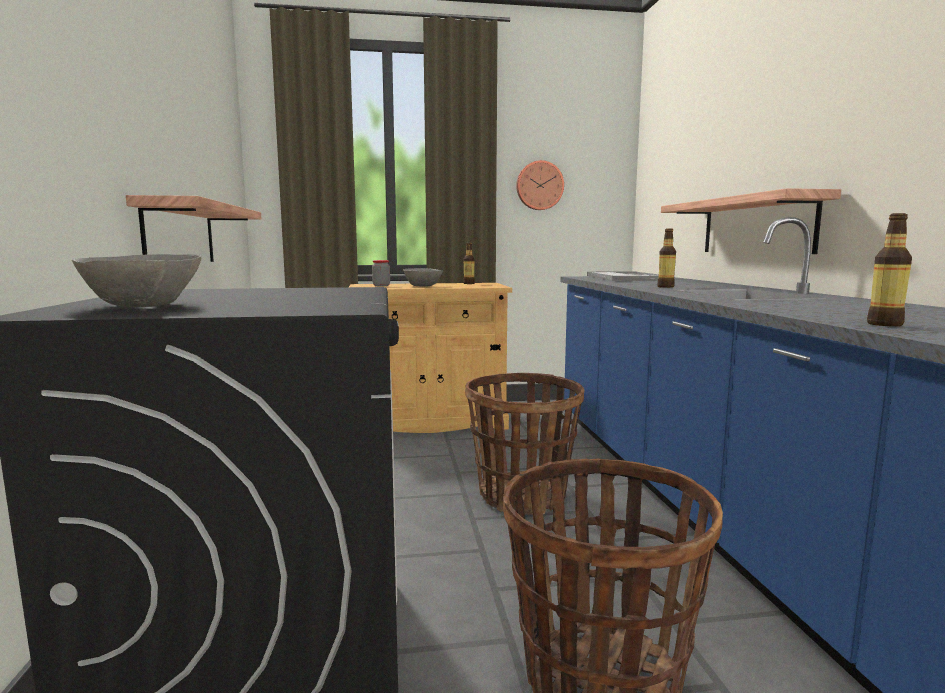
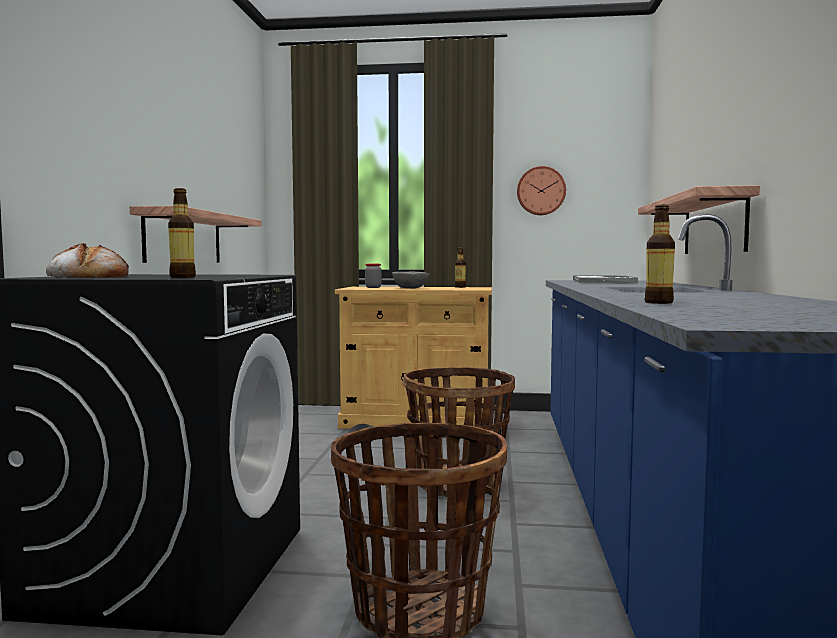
camera: 15 degrees right, 5 degrees down
grey bowl [72,254,201,307] -> bread [46,243,129,277]
bottle [657,228,676,288] -> bottle moved to [168,188,196,278]

